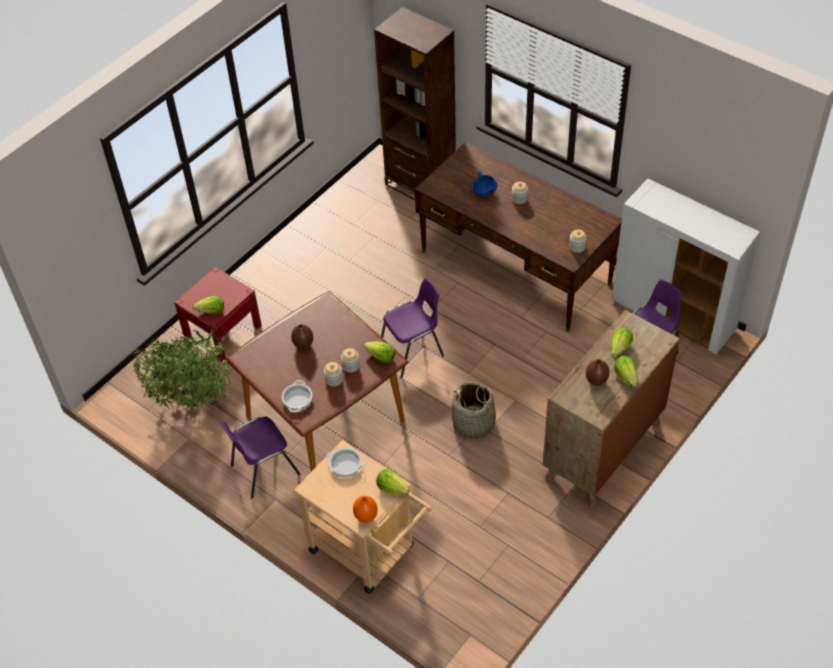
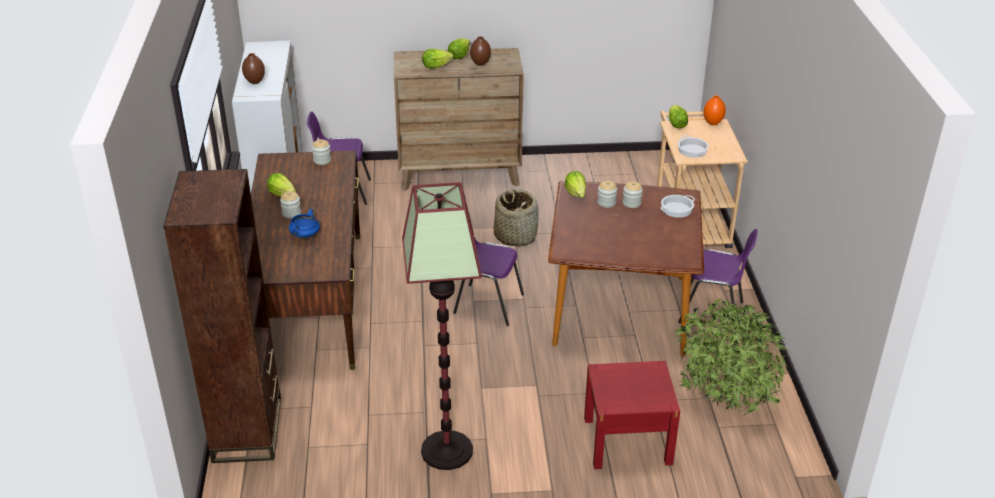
camera: 135 degrees left, 15 degrees down
lettuce [193,296,224,314] -> lettuce moved to [267,173,296,197]
brown vase [291,324,313,349] -> brown vase moved to [242,53,265,84]
none -> floor lamp [402,182,482,470]

